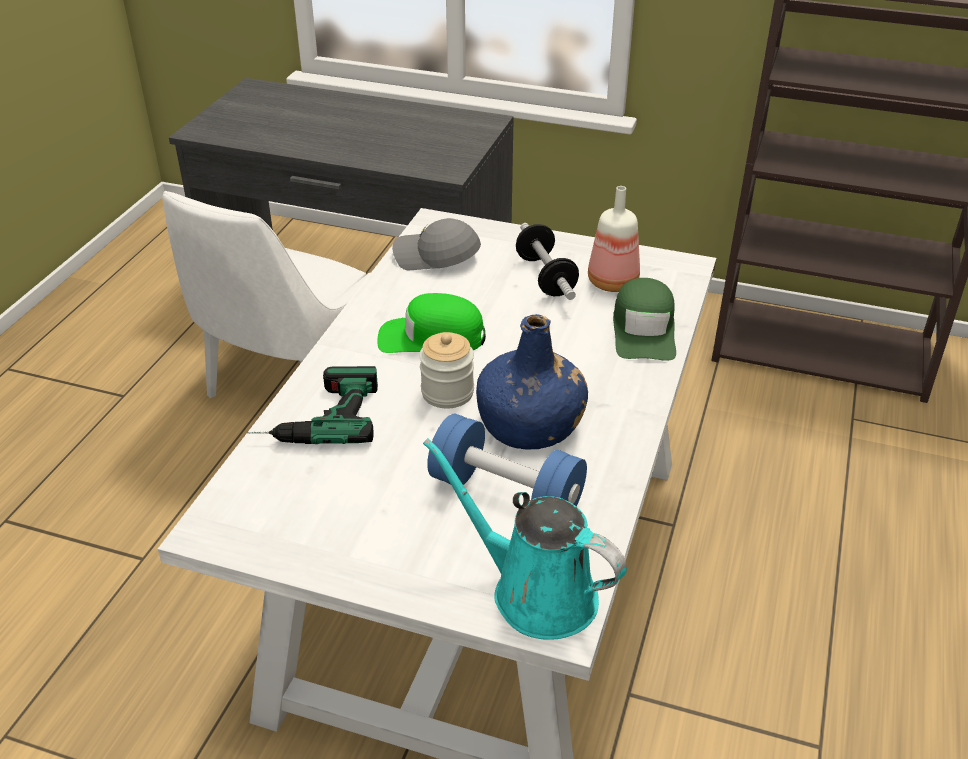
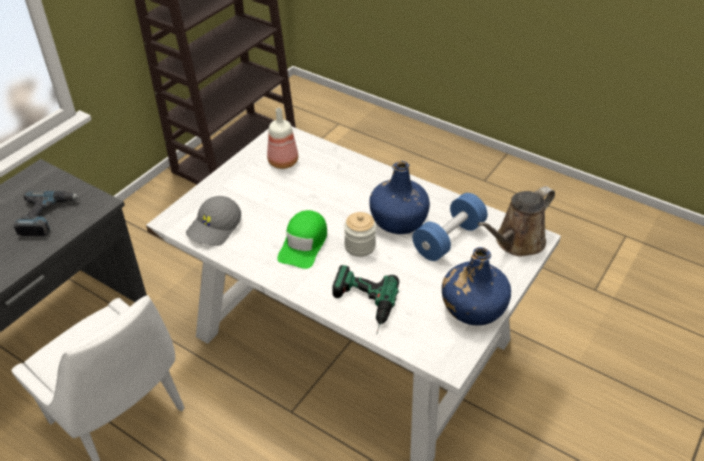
camera: 75 degrees left, 5 degrees up
turquoise watering can [423,438,627,640] -> brown watering can [478,186,555,256]
dumbbell [516,223,579,300] -> none
green cap [613,278,676,361] -> none
none -> power drill [14,191,80,236]
none -> blue bottle [442,247,511,325]

